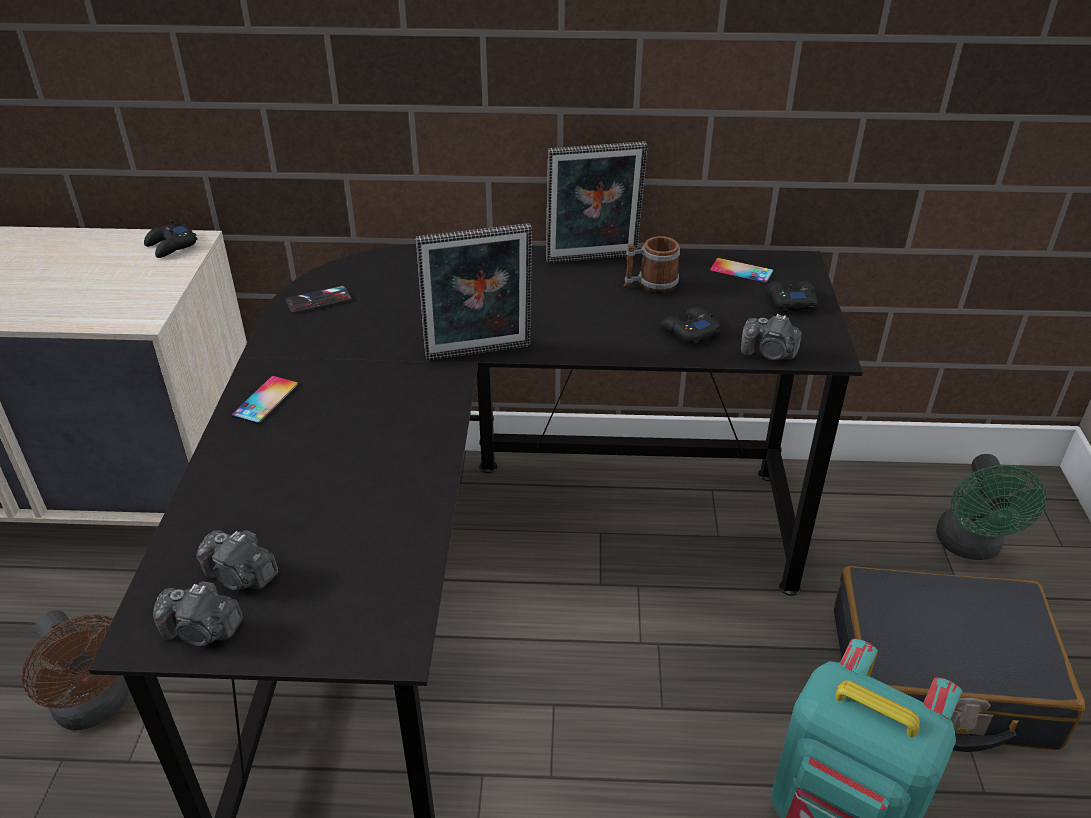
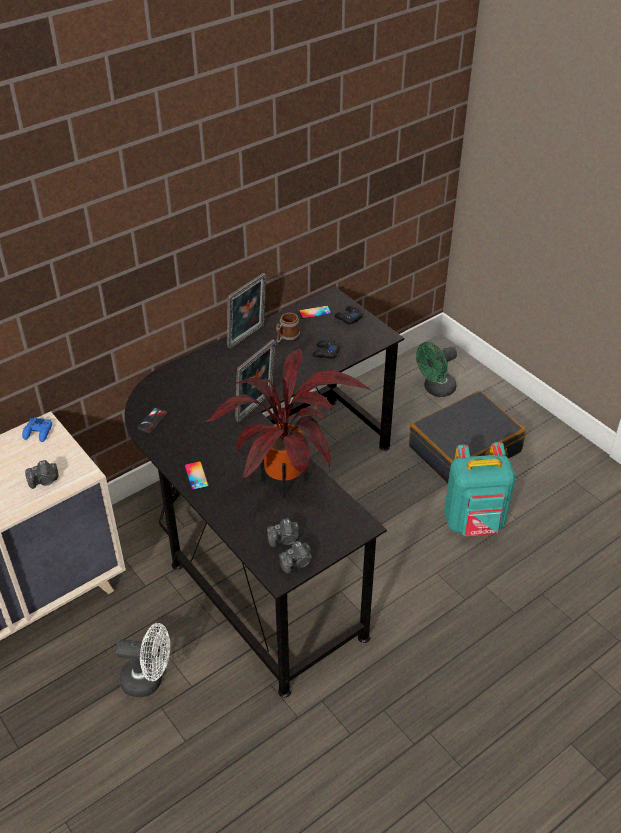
camera: 40 degrees left, 5 degrees up
brown fan [22,610,129,730] -> white fan [115,623,170,697]
black game controller [144,220,198,258] -> blue game controller [22,417,52,442]
camera [741,314,802,360] -> camera moved to [25,460,58,489]
green fan [936,454,1047,560] -> green fan turned 90 degrees clockwise [416,342,457,397]
none -> potted plant [205,349,370,497]

